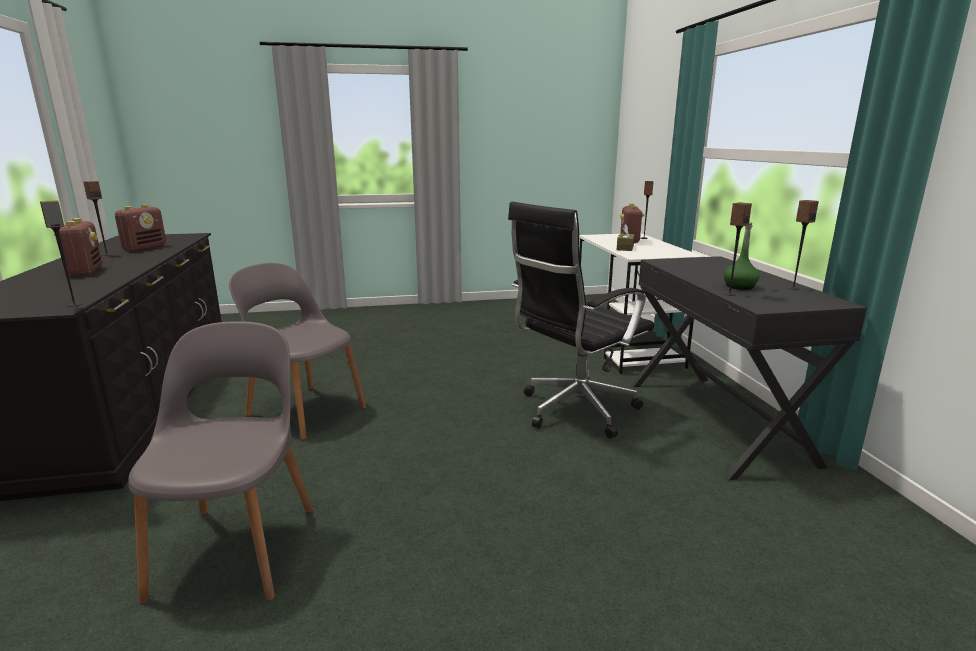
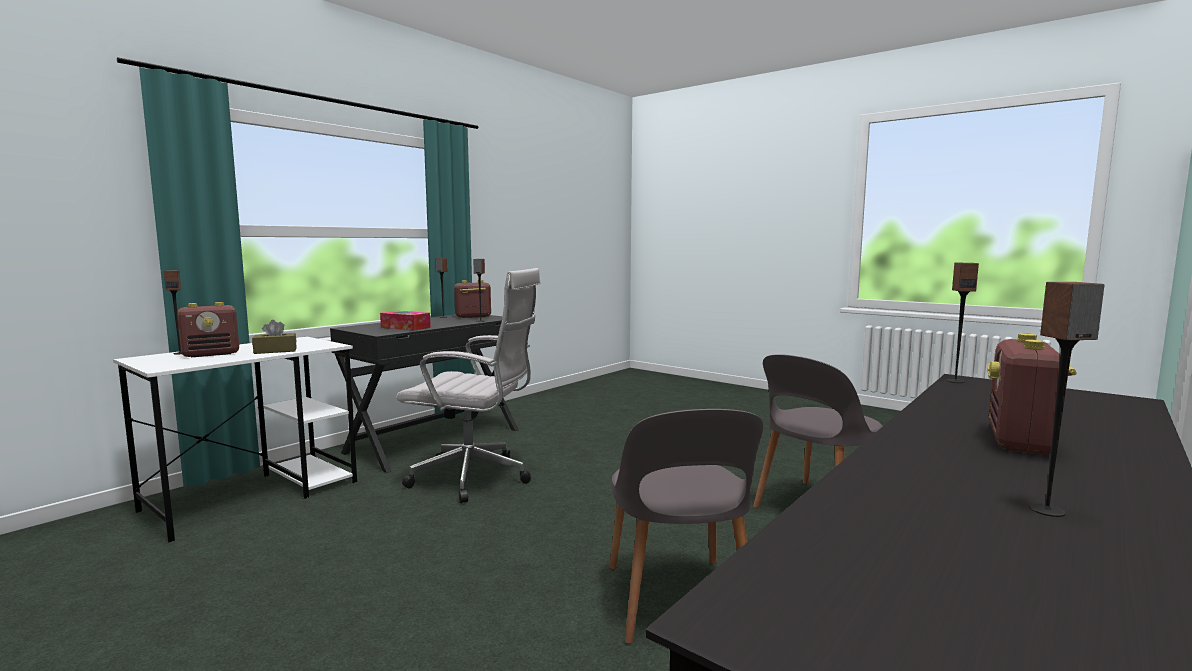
camera: 130 degrees left, 10 degrees down
radio [115,204,166,251] -> radio moved to [454,280,491,318]
black office chair [508,202,654,439] -> white office chair [396,268,541,503]
green bottle [723,222,760,290] -> none
none -> tissue box [380,311,431,331]

